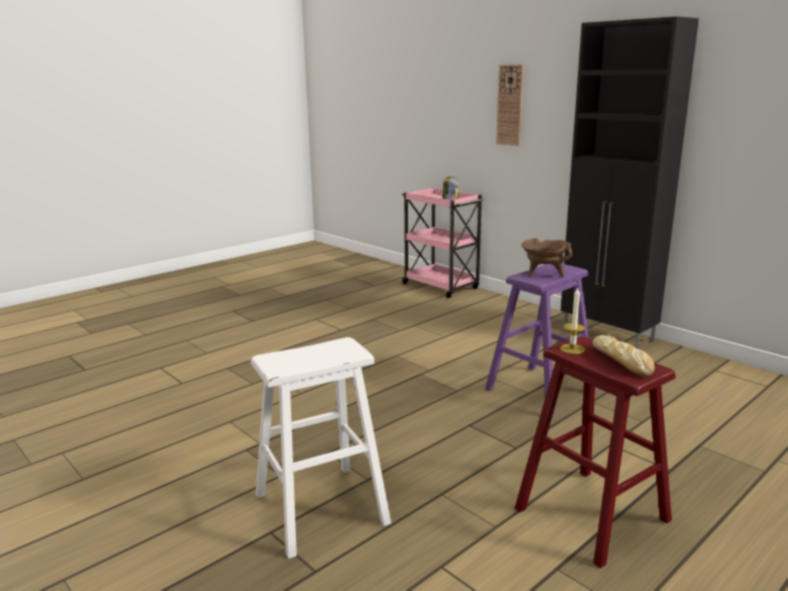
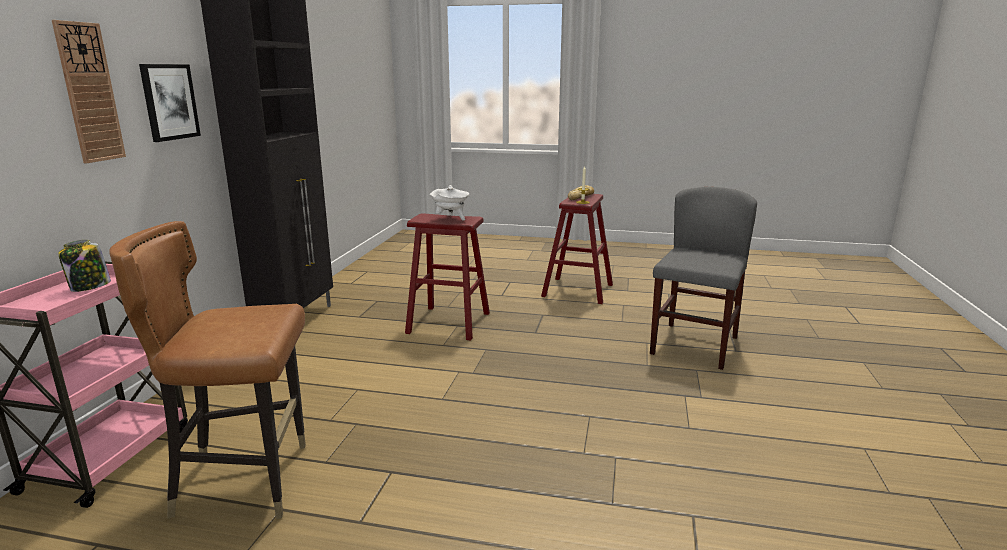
camera: 125 degrees left, 0 degrees up
white stool [251,337,391,559] -> grey chair [650,187,757,370]
purple stool [485,264,596,417] -> red stool [405,213,490,340]
brown cooking pot [522,238,572,277] -> white cooking pot [430,185,470,221]
none -> brown chair [109,221,306,519]
none -> picture [139,64,201,142]

